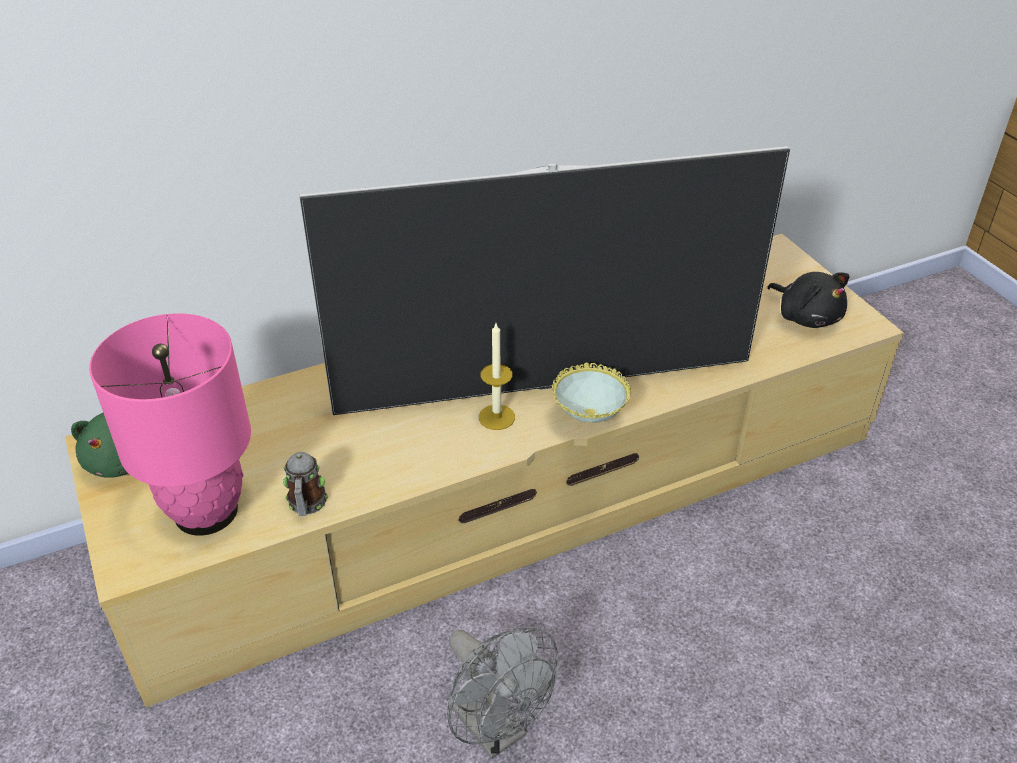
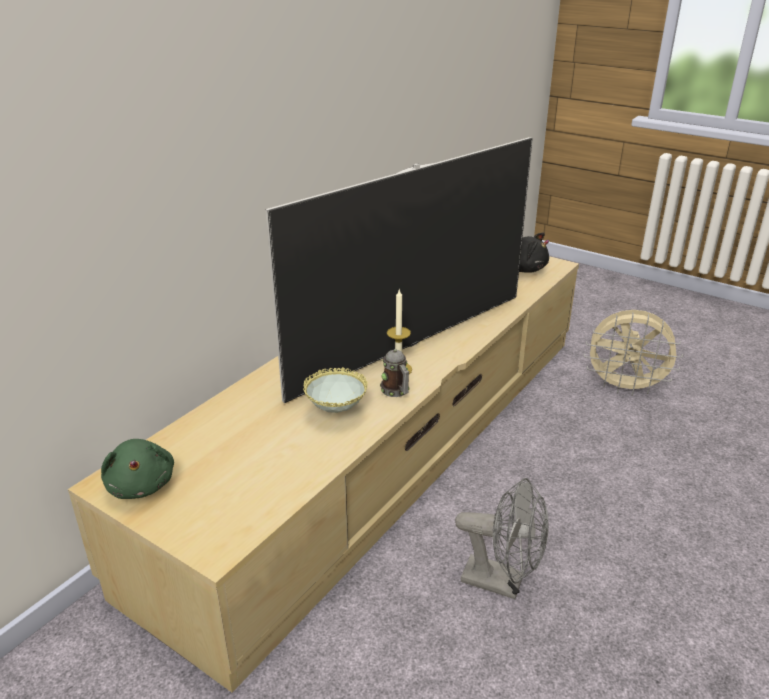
camera: 30 degrees left, 10 degrees down
pink table lamp [89,313,251,536] -> none
mug [283,452,328,516] -> mug moved to [380,349,410,397]
bowl [552,362,631,423] -> bowl moved to [303,367,367,414]
none -> beige fan [584,310,683,396]

